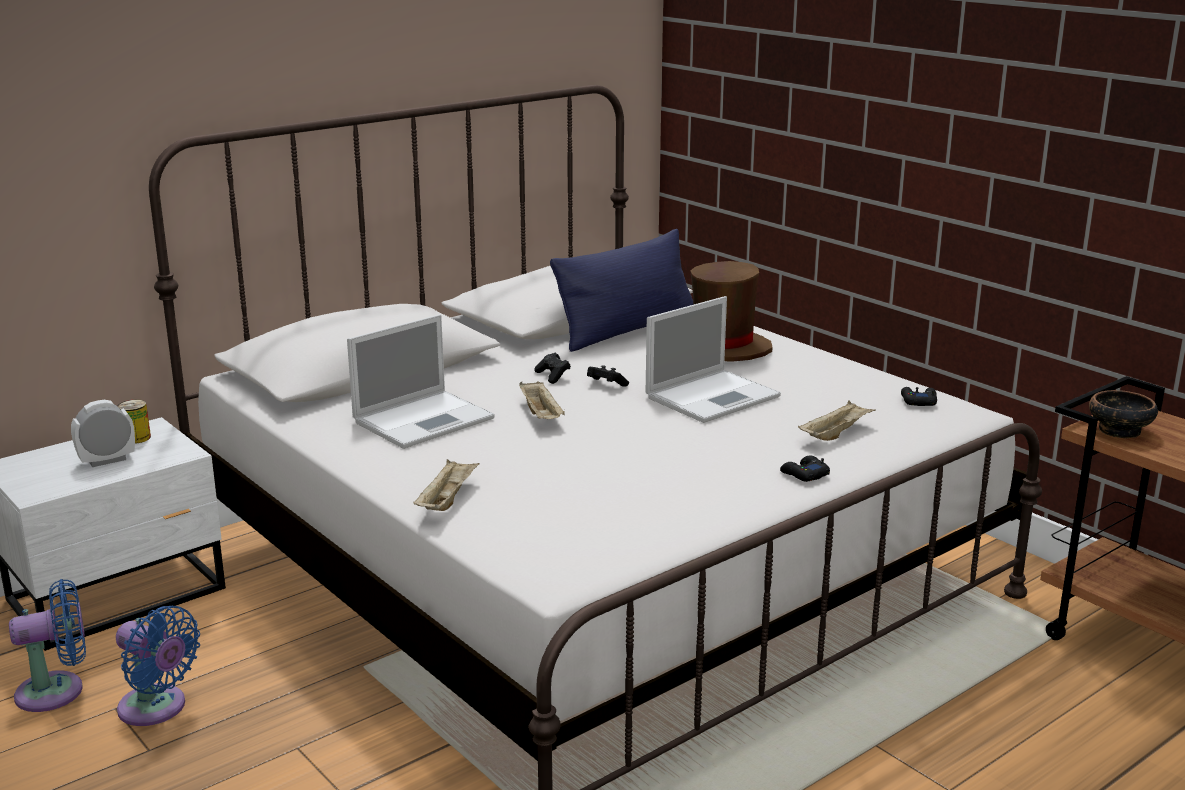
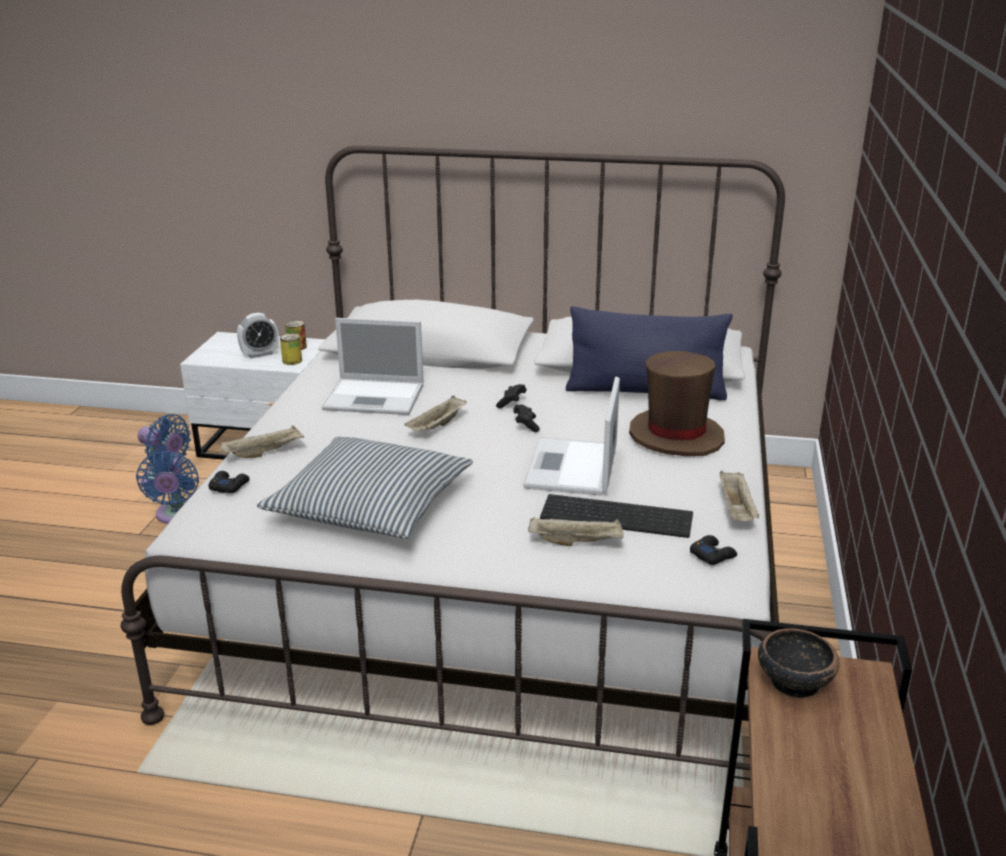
camera: 50 degrees right, 5 degrees up
alarm clock [71,400,135,467] -> alarm clock turned 135 degrees clockwise [237,313,279,358]
laptop [646,296,781,423] -> laptop turned 90 degrees clockwise [523,377,620,496]
black game controller [780,455,830,482] -> black game controller moved to [208,471,250,493]
none -> pillow [257,436,473,539]
none -> can [280,333,302,365]
none -> keyboard [540,494,693,538]
none -> beige tray [720,471,760,521]

